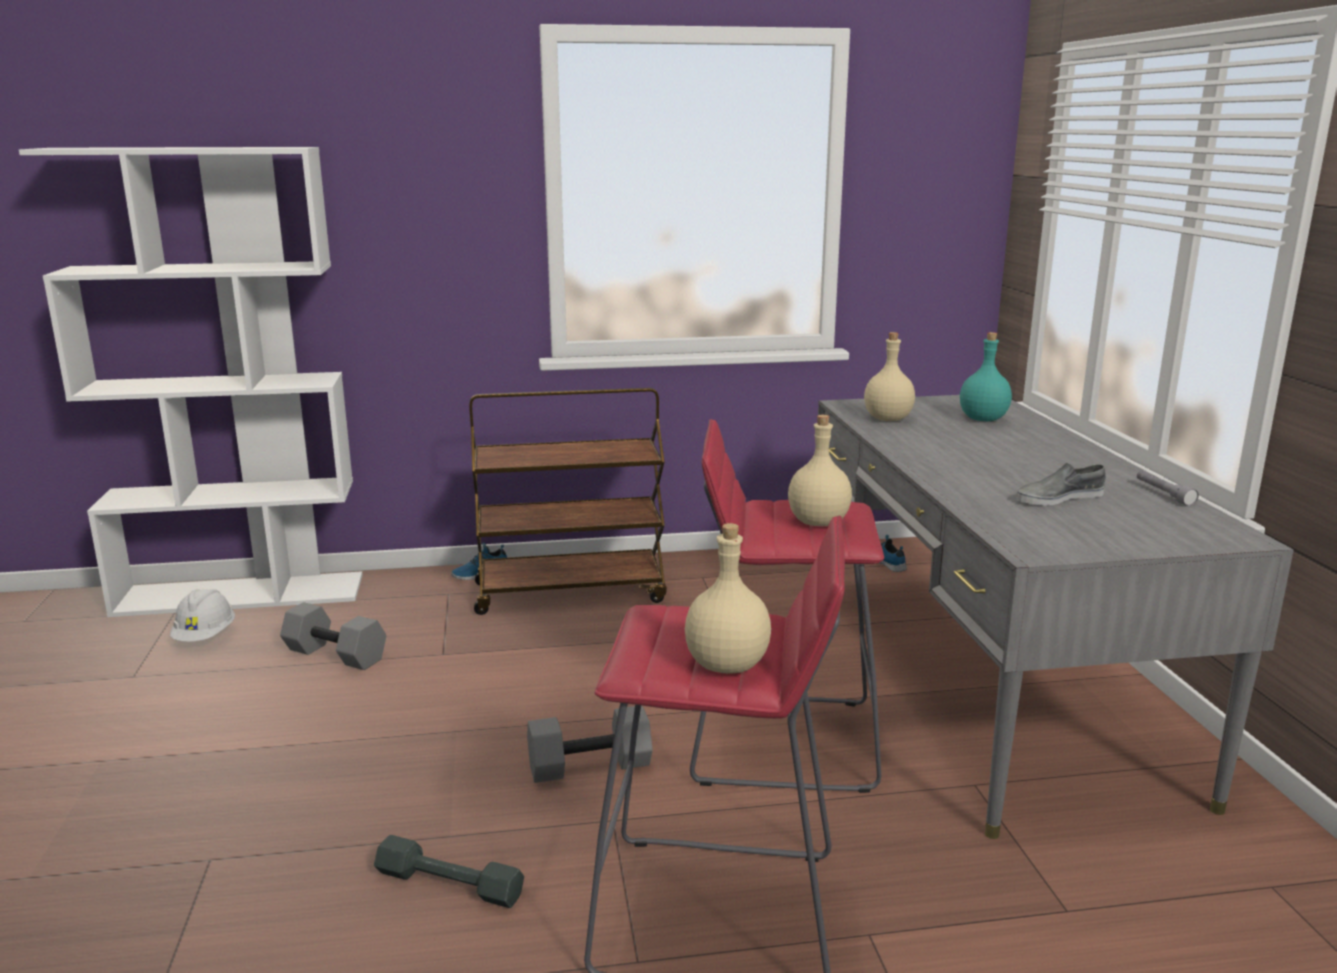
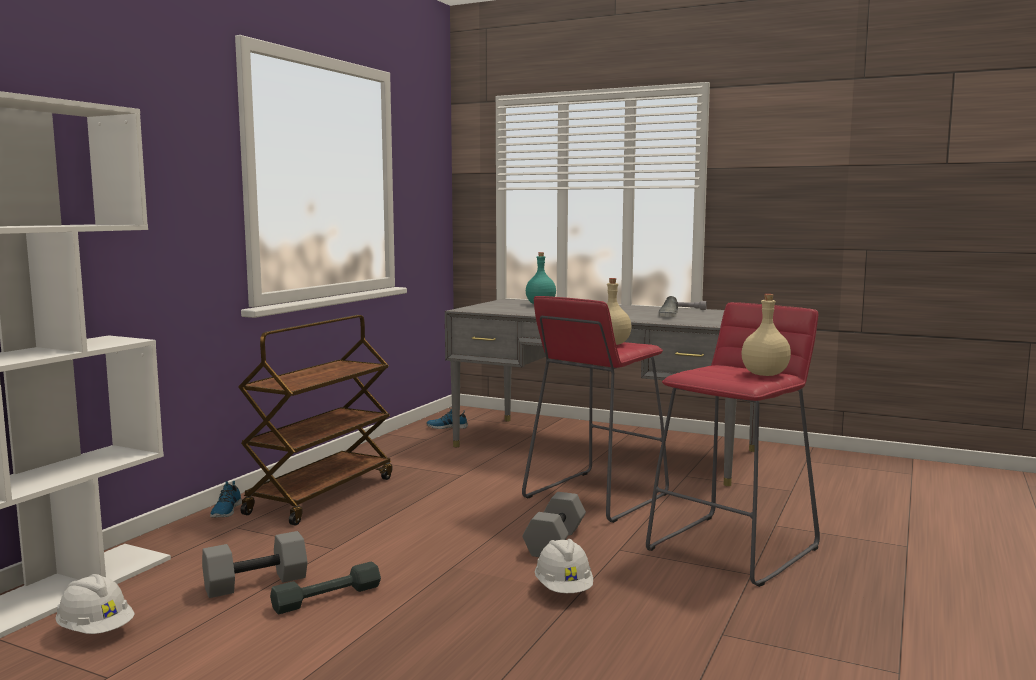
camera: 55 degrees left, 10 degrees down
grey dumbbell [374,835,524,908] -> grey dumbbell moved to [270,562,381,614]
beige bottle [864,332,915,421] -> none
none -> white hard hat [535,539,593,593]

